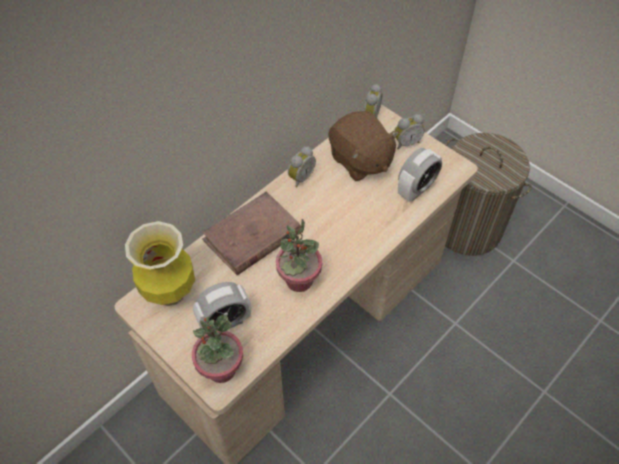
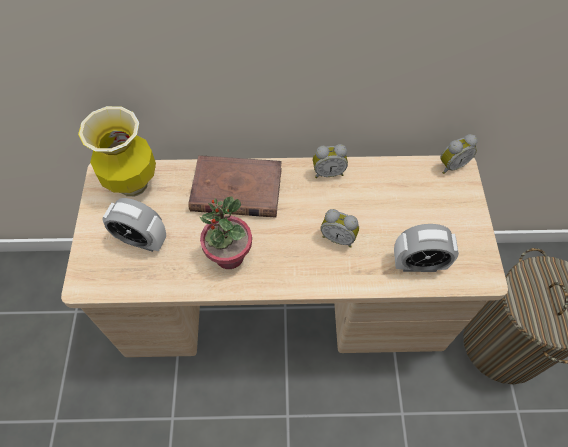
camera: 45 degrees right, 5 degrees up
potted plant [192,315,243,383] -> none
brown plush toy [328,111,399,181] -> none
alarm clock [394,114,425,149] -> alarm clock moved to [321,209,359,248]

